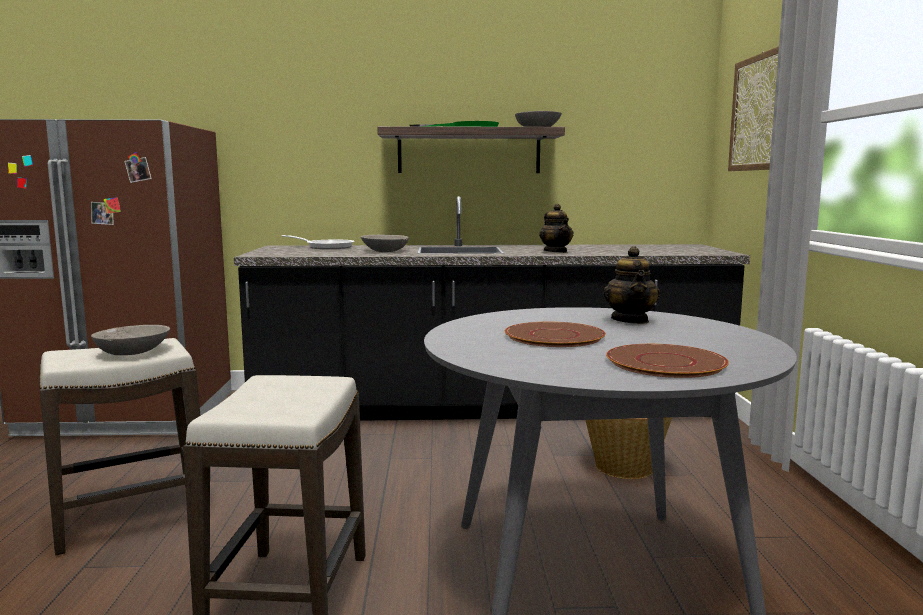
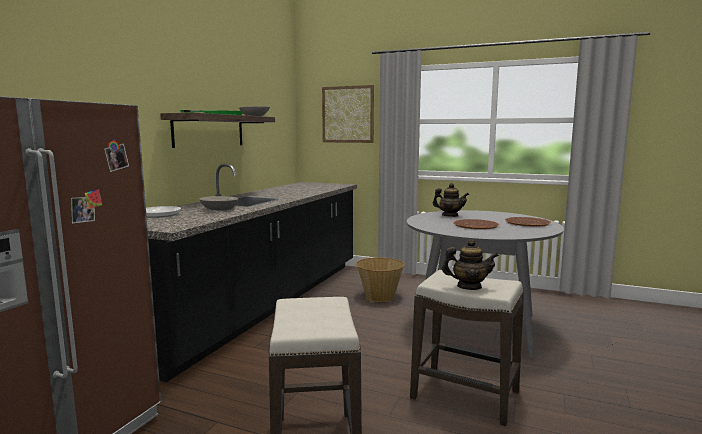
camera: 65 degrees left, 0 degrees up
grey bowl [91,325,170,355] -> none
teapot [539,204,573,253] -> teapot moved to [442,239,499,290]

